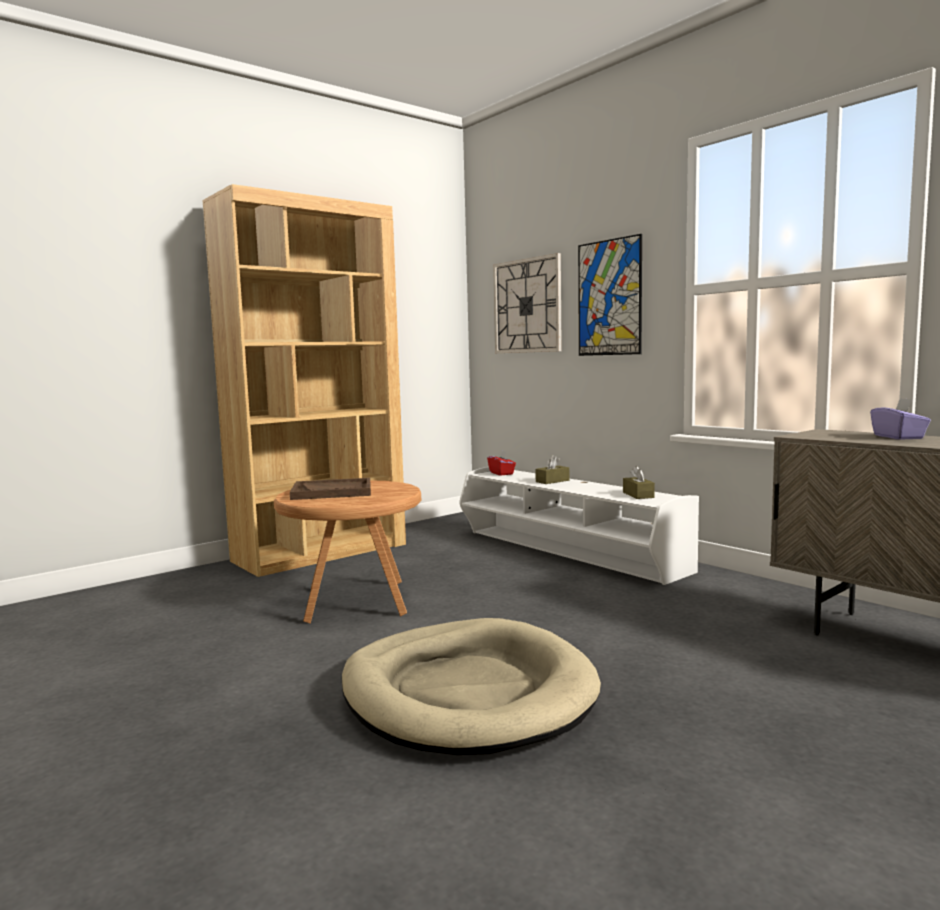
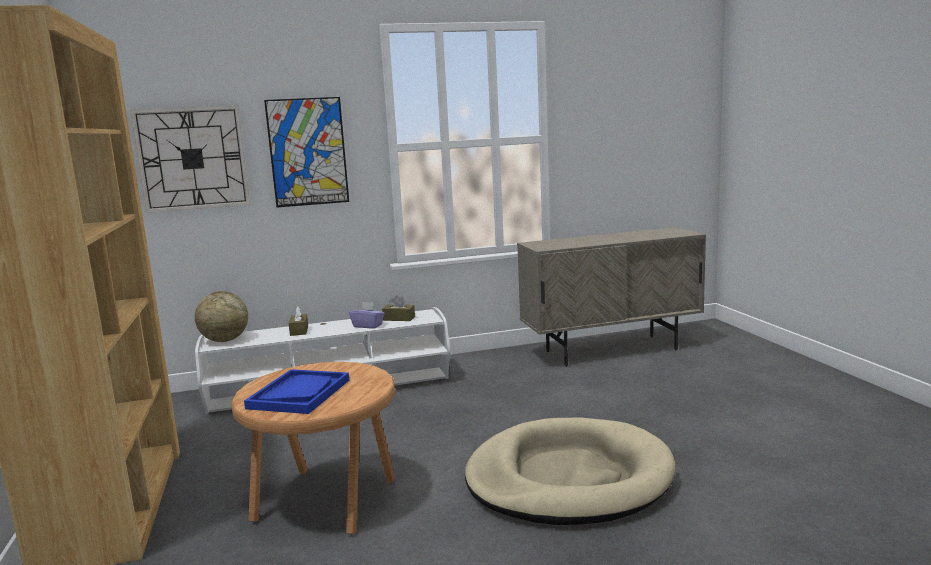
camera: 65 degrees left, 5 degrees up
brown tray [290,478,371,500] -> blue tray [244,369,349,414]
red tissue box [487,450,516,476] -> globe [195,291,248,342]
purple tissue box [870,398,931,440] -> purple tissue box moved to [349,302,385,329]

